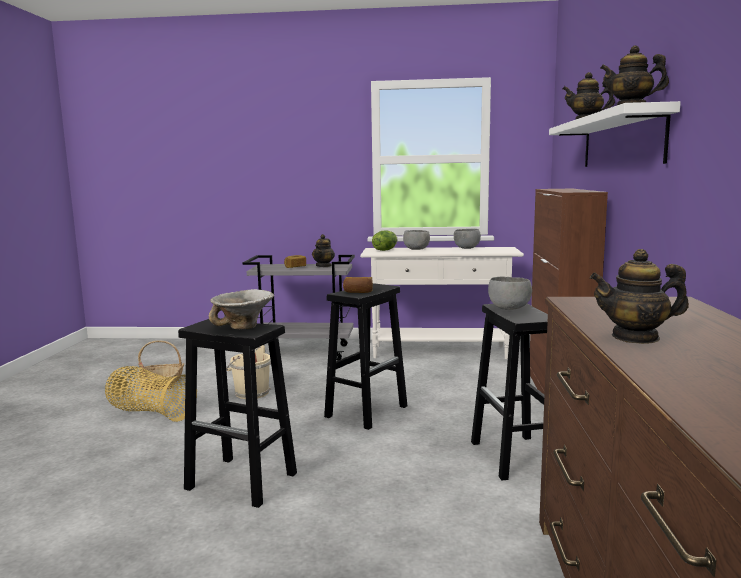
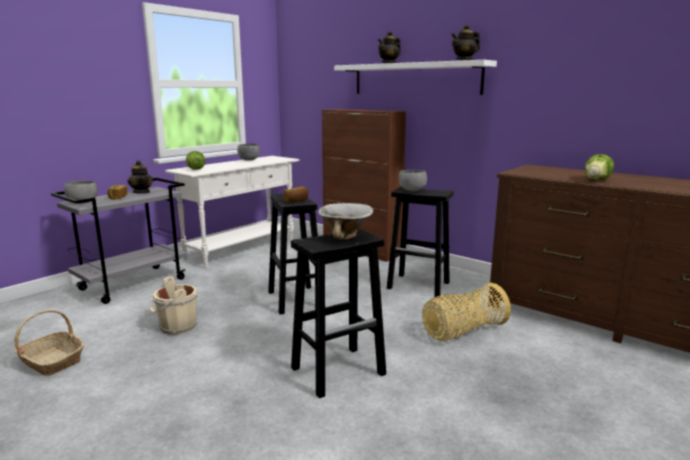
camera: 55 degrees left, 5 degrees up
basket [105,366,197,422] -> basket moved to [422,283,511,341]
grey bowl [403,230,430,250] -> grey bowl moved to [64,181,98,204]
teapot [590,249,689,344] -> lettuce [585,154,614,180]

